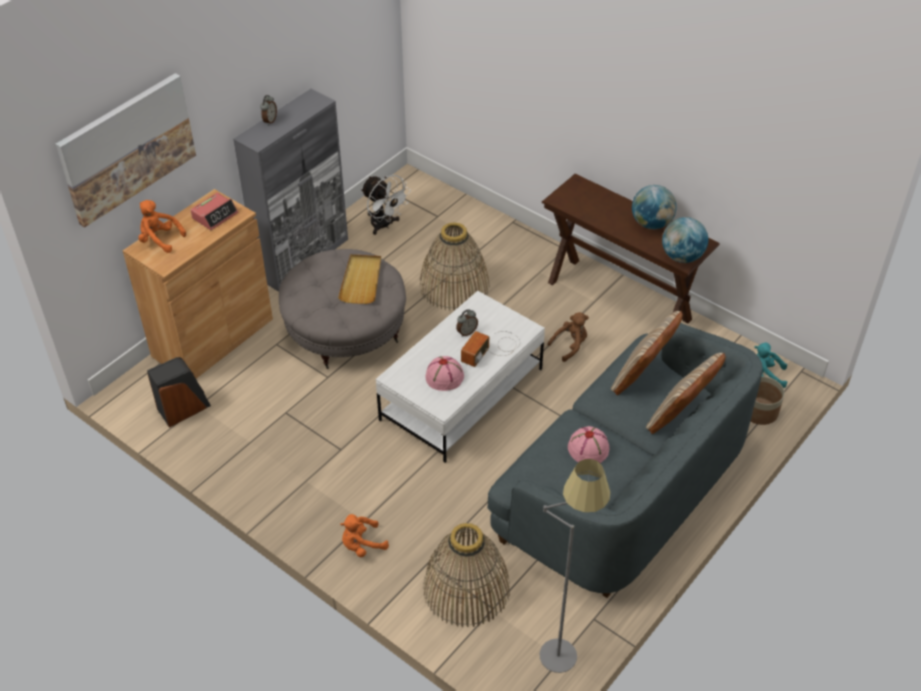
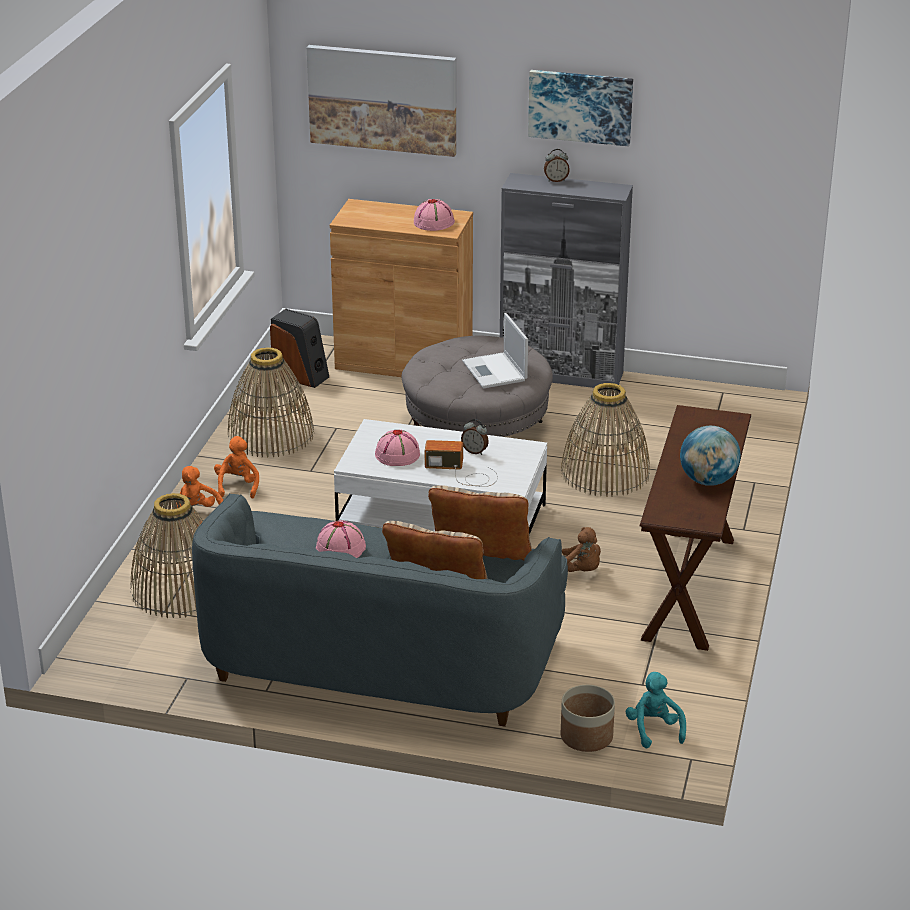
camera: 65 degrees right, 15 degrees down
orange plush toy [138,200,186,253] -> orange plush toy moved to [214,436,259,498]
alarm clock [191,193,238,230] -> pink hat [414,199,455,231]
beige tray [338,254,381,304] -> laptop [462,313,528,389]
white fan [361,175,411,235] -> none
grey floor lamp [539,459,610,673] -> none
globe [662,217,708,263] -> none
none -> basket [228,347,314,458]
none -> picture [528,70,633,146]

